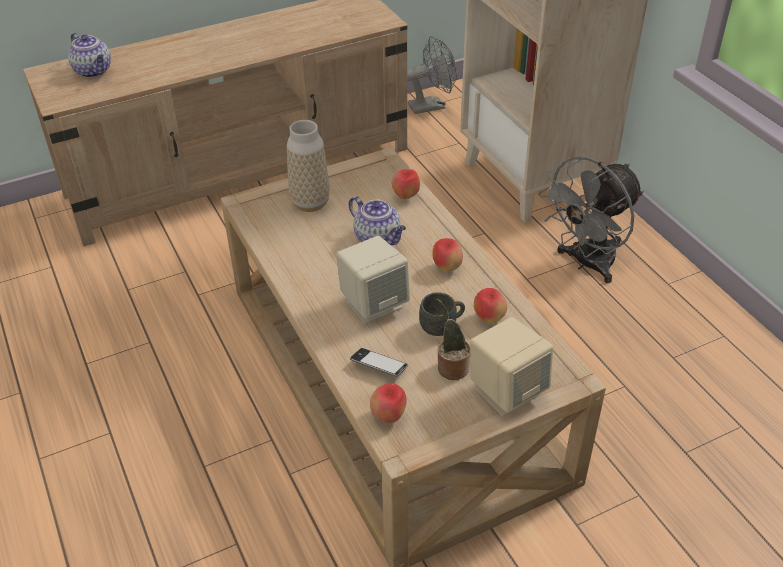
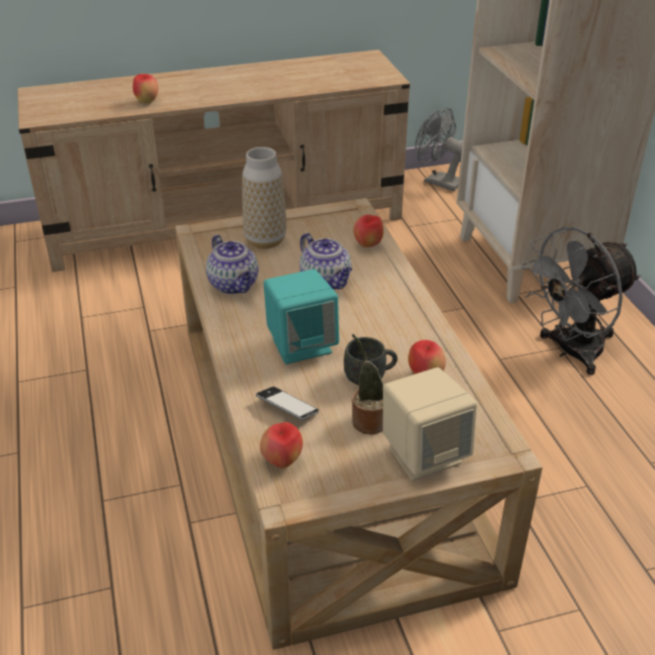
camera: 10 degrees right, 5 degrees down
teapot [68,33,111,78] -> teapot moved to [206,235,259,294]
beige speaker [336,236,410,324] -> turquoise speaker [264,269,339,364]
grey fan [407,36,457,114] -> grey fan turned 135 degrees counterclockwise [415,108,462,191]
apple [432,238,463,272] -> apple moved to [133,74,158,103]

